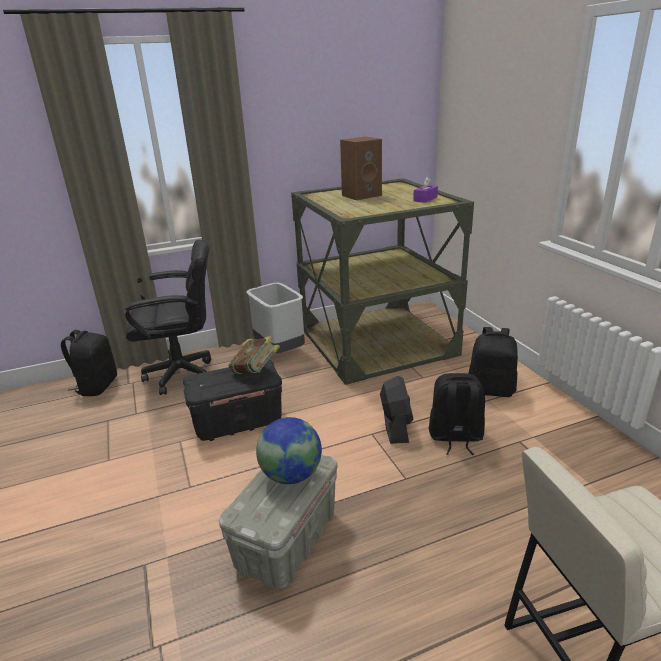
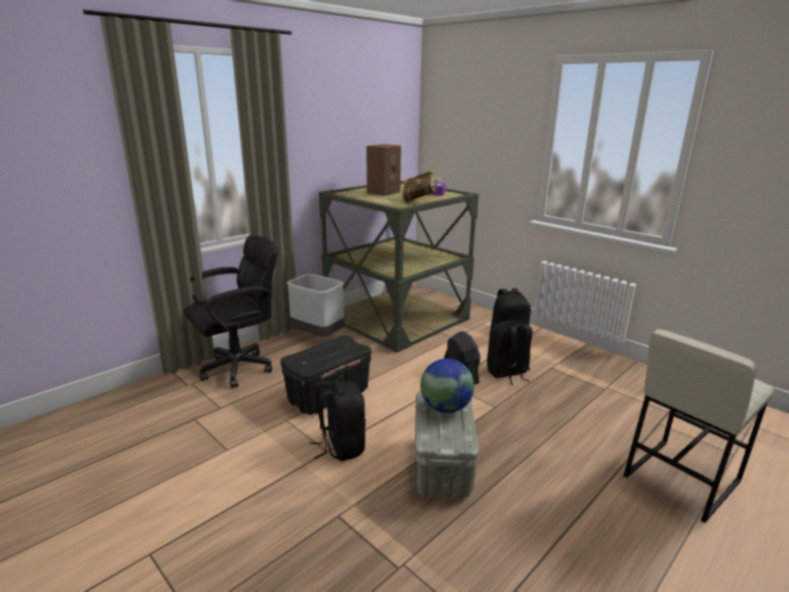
camera: 25 degrees left, 5 degrees down
black backpack [61,330,117,396] -> black backpack moved to [310,380,366,461]
book [229,336,280,374] -> book moved to [402,169,438,202]

